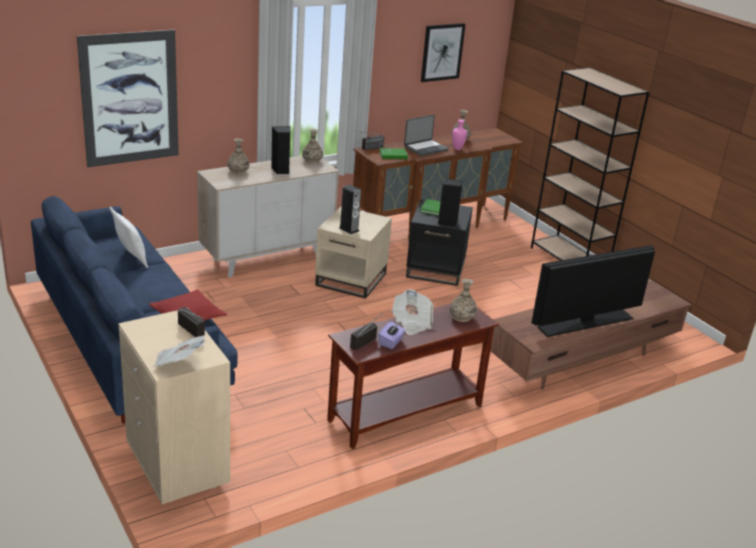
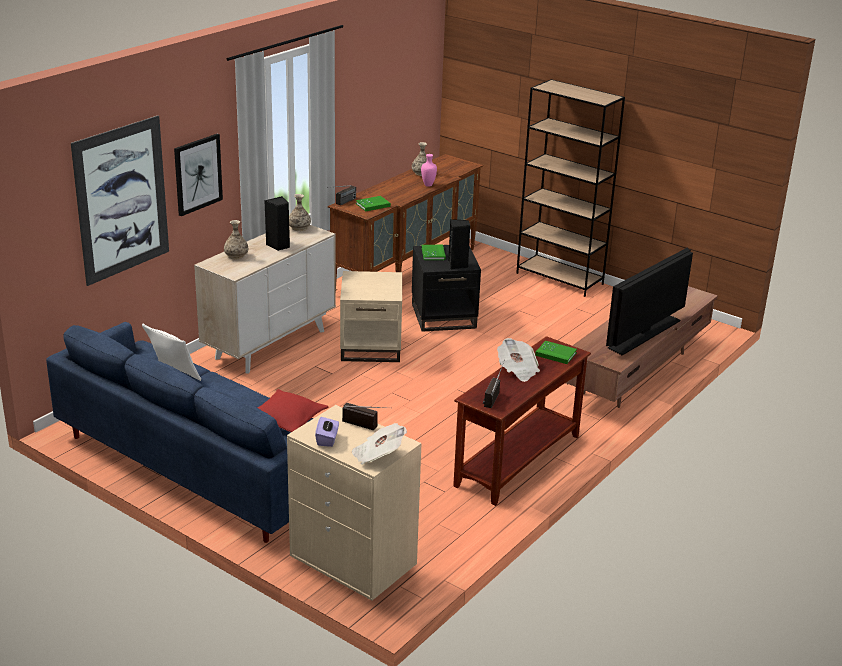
camera: 20 degrees left, 0 degrees up
speaker [339,184,361,234] -> none
purple tissue box [379,322,405,349] -> purple tissue box moved to [315,417,339,447]
laptop [404,115,449,156] -> none
picture [421,23,466,82] -> picture moved to [174,134,223,216]
vase [450,279,477,322] -> green book [535,341,577,364]

